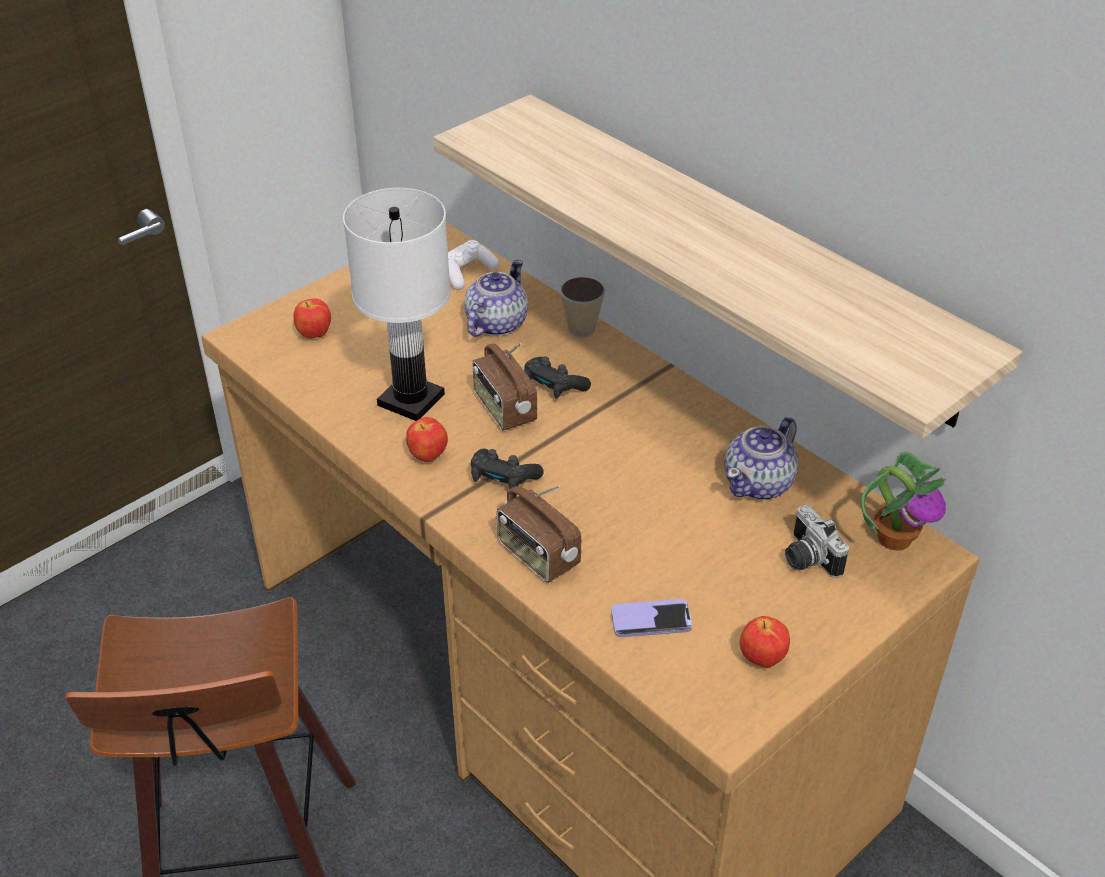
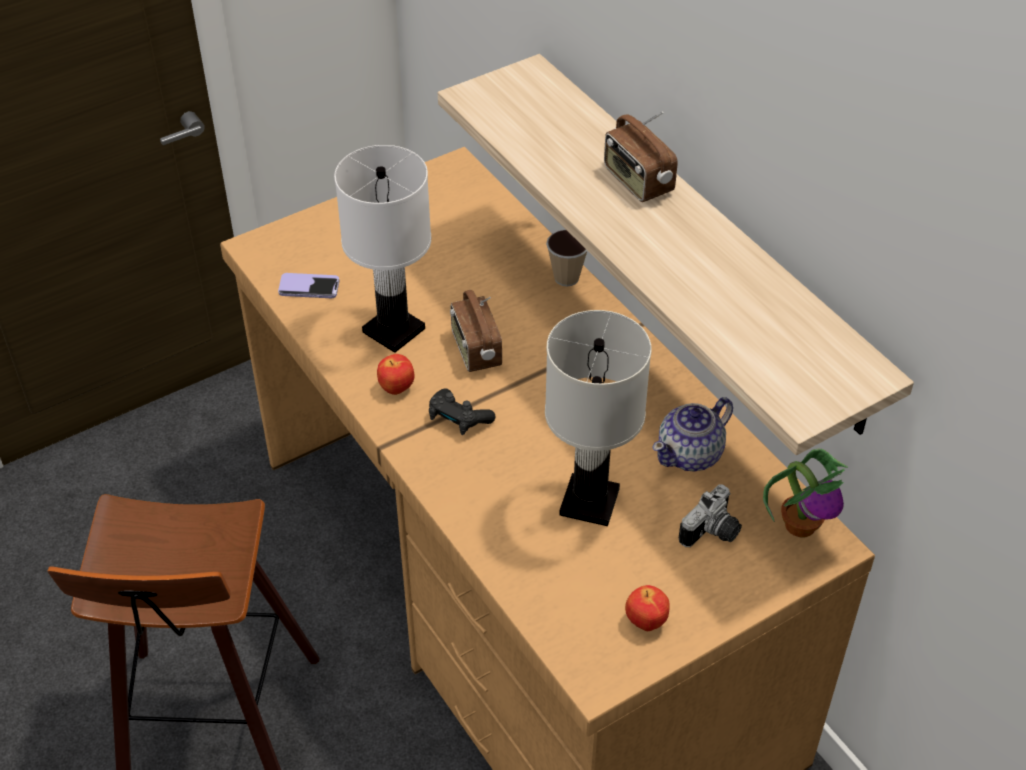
camera: 10 degrees right, 5 degrees up
apple [294,298,331,339] -> none
white game controller [448,240,499,290] -> none
teapot [465,260,528,337] -> none
radio [497,485,581,583] -> radio moved to [604,111,678,202]
black game controller [524,356,591,399] -> none
phone [611,599,692,637] -> phone moved to [278,273,340,298]
camera [785,504,849,578] -> camera turned 120 degrees counterclockwise [679,484,742,547]
none -> white table lamp [545,310,652,526]

